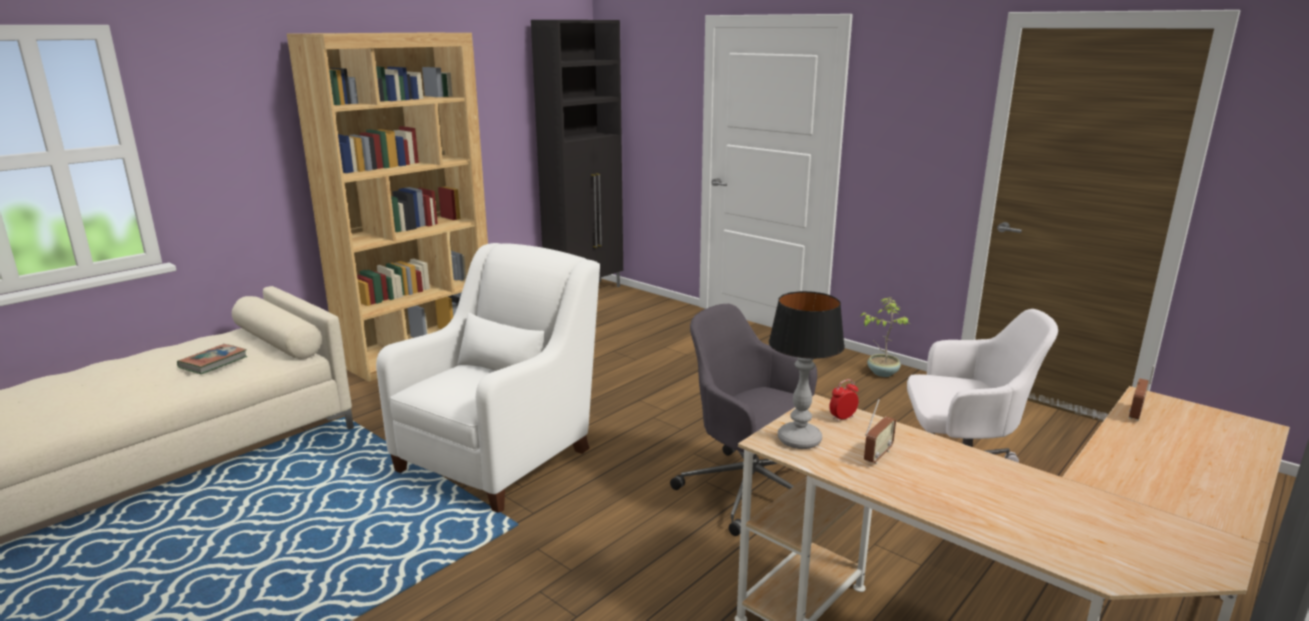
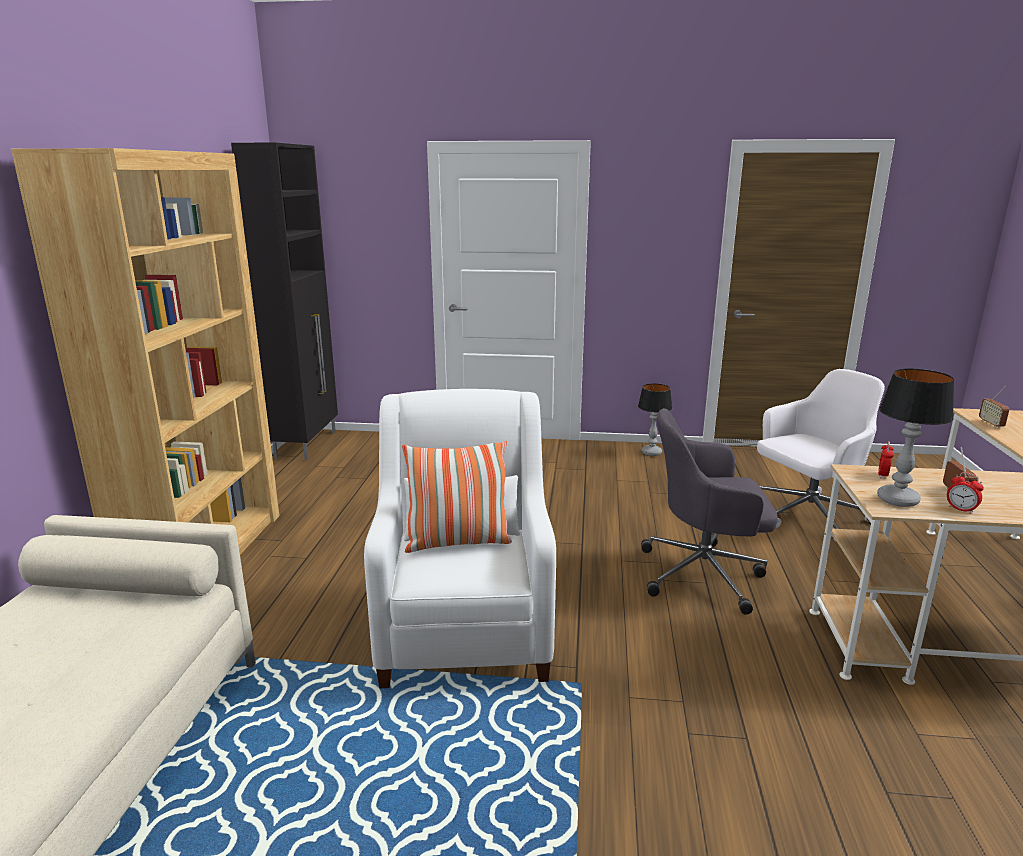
camera: 35 degrees left, 0 degrees up
book [177,344,248,374] -> none
potted plant [860,297,911,377] -> table lamp [638,384,672,456]
none -> pillow [402,441,512,553]
none -> alarm clock [947,472,984,514]

